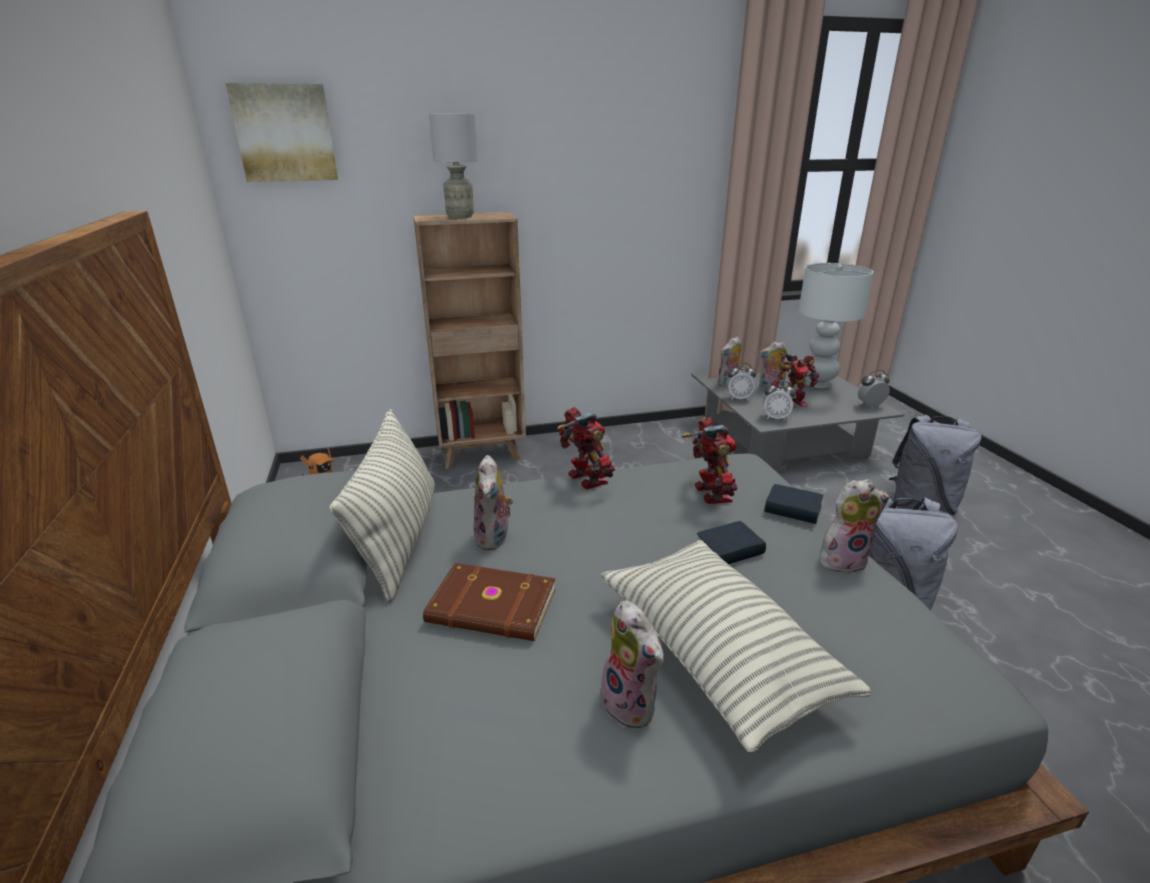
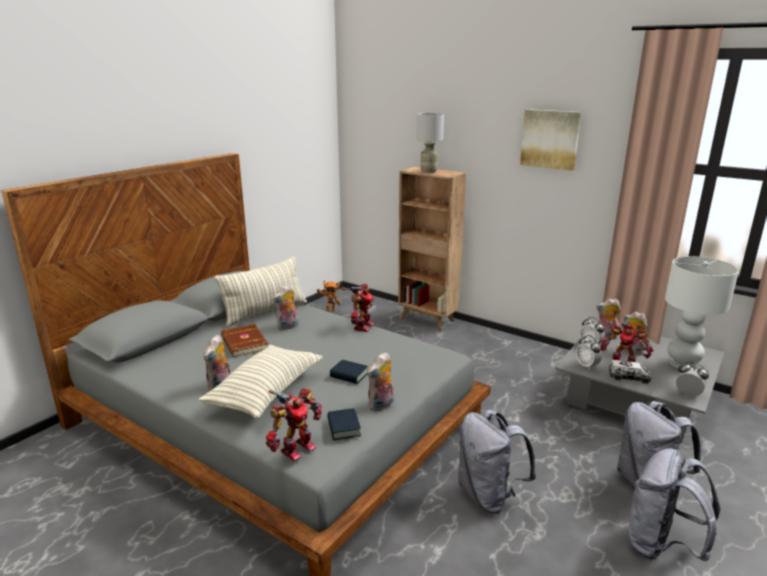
camera: 50 degrees right, 5 degrees down
picture [226,83,338,182] -> picture moved to [520,109,581,171]
toy robot [682,417,737,504] -> toy robot moved to [266,388,322,462]
book [764,484,823,524] -> book moved to [327,408,361,440]
plush toy [820,479,890,574] -> plush toy turned 90 degrees clockwise [367,352,394,411]
none -> toy truck [608,360,652,384]
none -> grey backpack [629,448,720,561]

